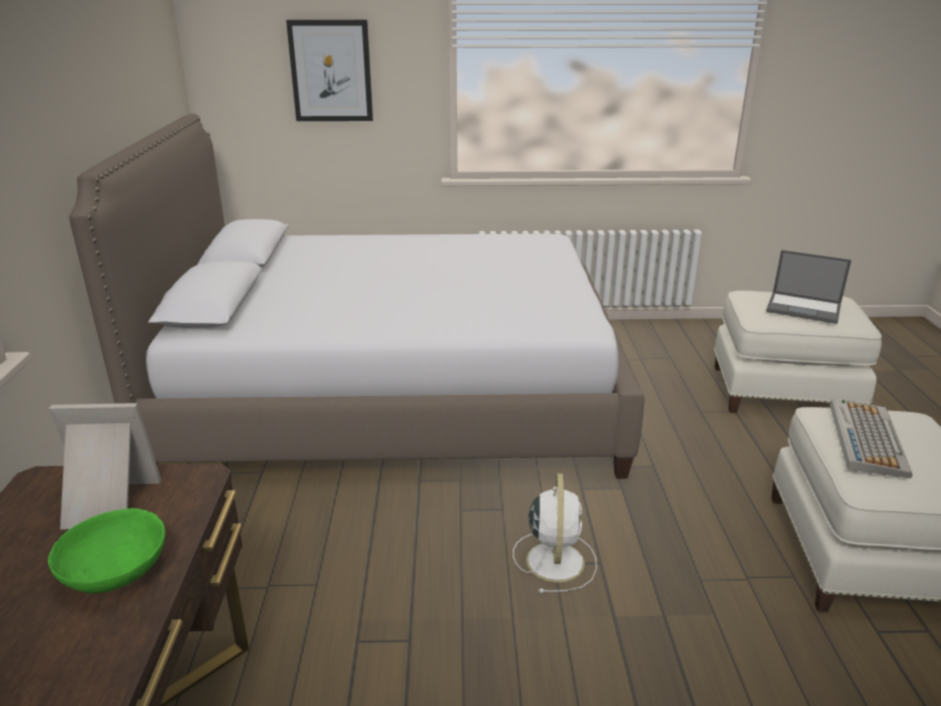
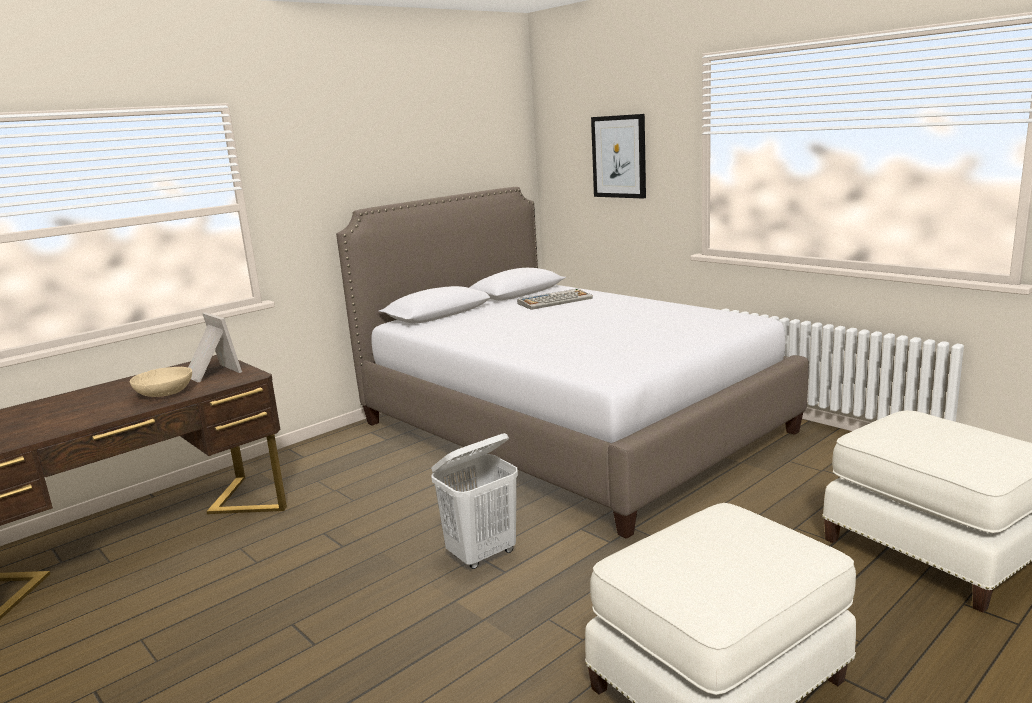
camera: 50 degrees right, 10 degrees down
green bowl [48,508,165,593] -> beige bowl [130,367,192,397]
white fan [513,473,597,593] -> white laundry basket [431,433,518,569]
laptop [766,250,851,324] -> none
keyboard [830,398,913,478] -> keyboard moved to [517,288,593,310]

